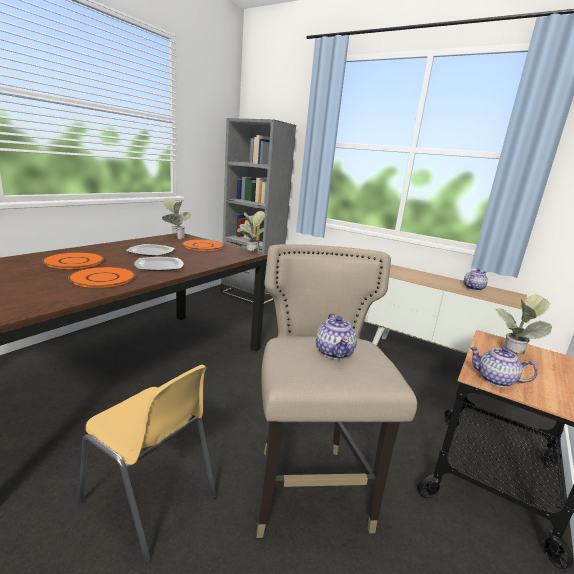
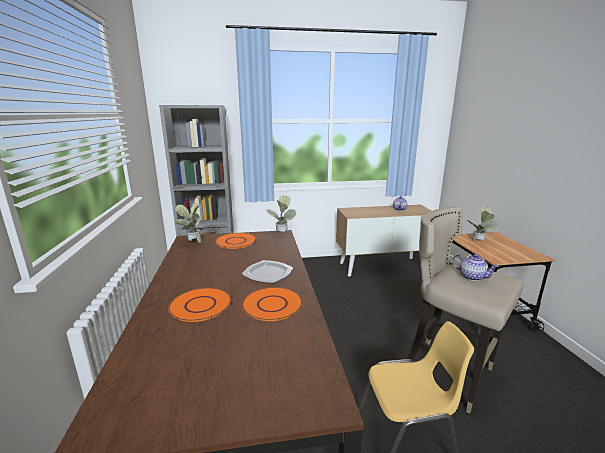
camera: 40 degrees left, 0 degrees up
plate [126,244,175,256] -> none
teapot [469,346,538,387] -> none

